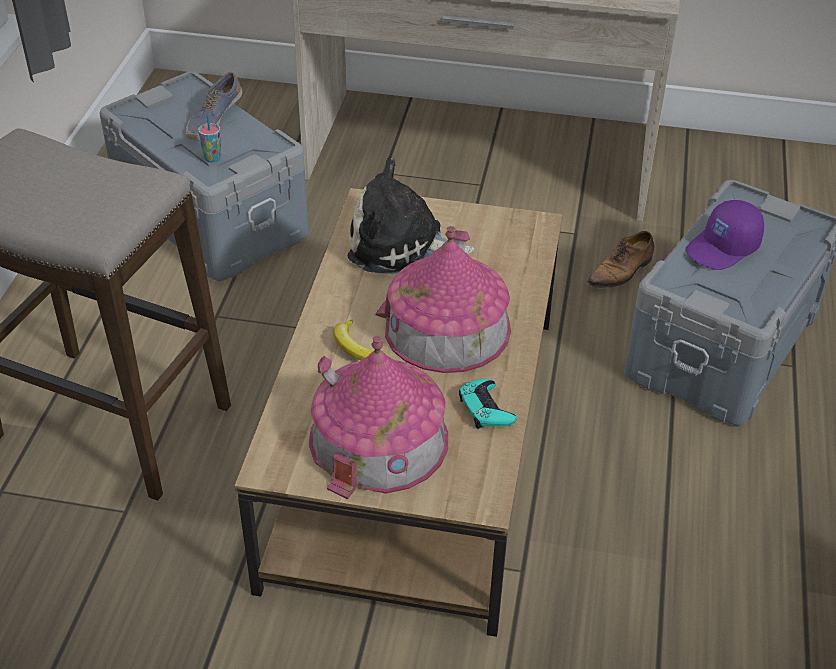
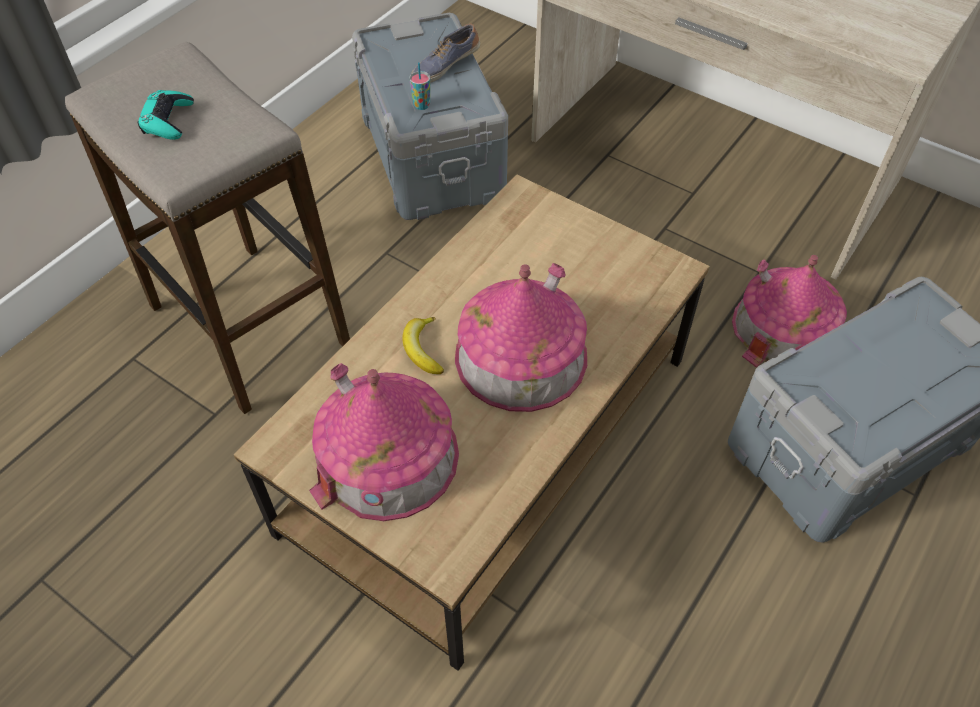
camera: 25 degrees right, 10 degrees up
plush toy [348,158,474,274] -> none
turquoise game controller [459,379,517,429] -> turquoise game controller moved to [138,90,194,140]
shoe [587,231,654,293] -> toy house [732,255,847,367]
purple cap [686,200,764,270] -> none

